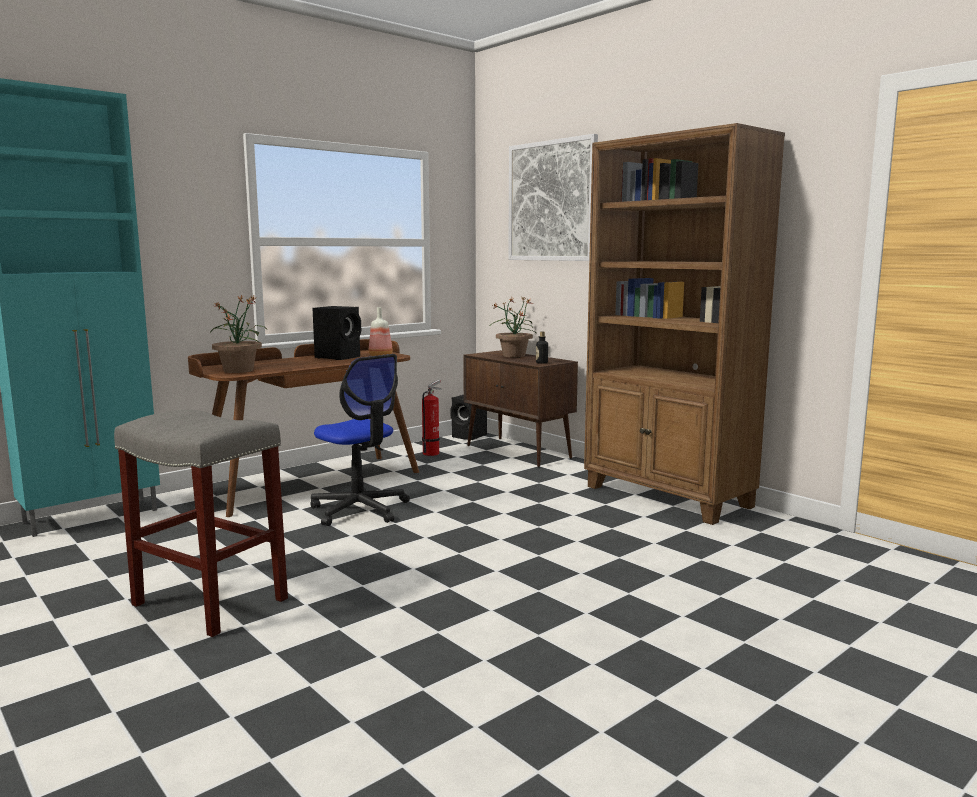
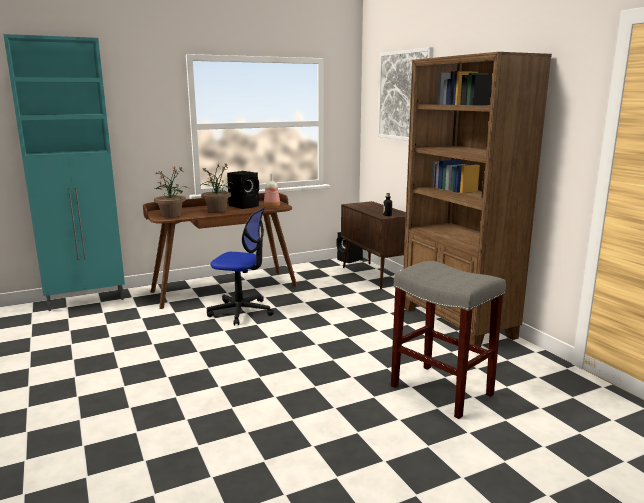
camera: 15 degrees right, 5 degrees up
grey stool [114,410,288,637] -> grey stool moved to [391,261,506,419]
office chair [310,354,410,526] -> office chair turned 45 degrees counterclockwise [207,207,274,325]
fire extinguisher [422,380,442,456] -> none
potted plant [490,296,537,357] -> potted plant moved to [200,163,234,212]

